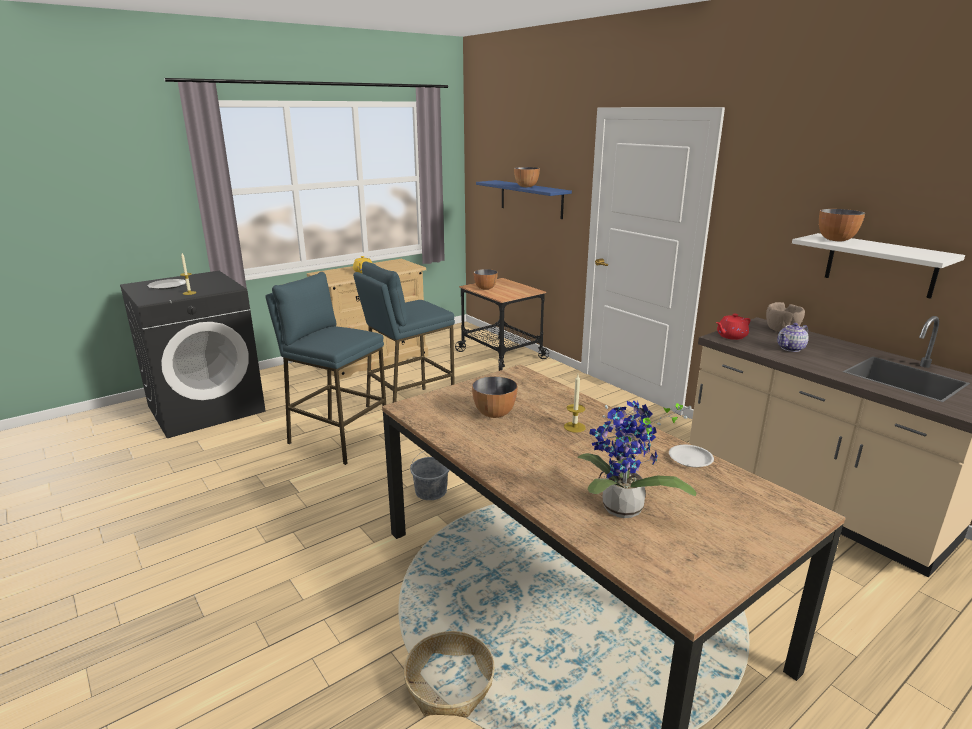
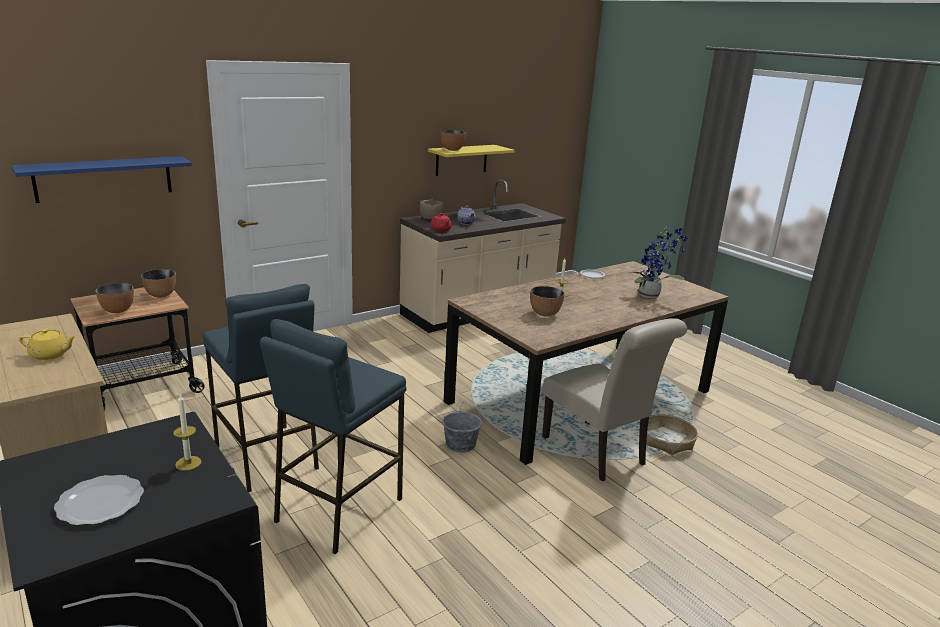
camera: 90 degrees left, 0 degrees up
bowl [514,167,540,187] -> bowl moved to [141,269,176,297]
white shelf [792,233,965,299] -> yellow shelf [428,145,514,176]
none -> beige chair [542,318,687,481]

